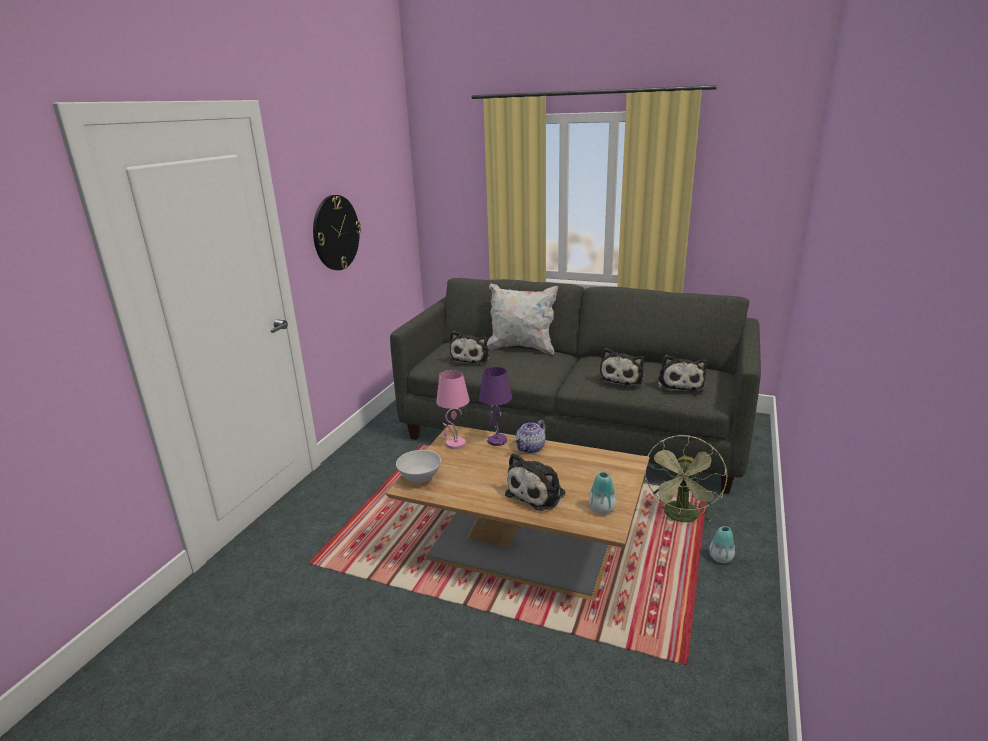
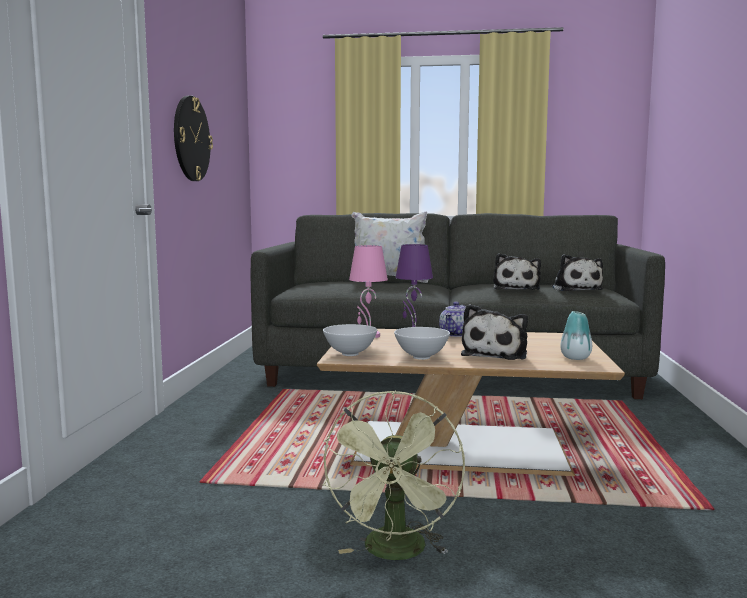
camera: 15 degrees left, 15 degrees down
plush toy [450,331,490,365] -> none
green fan [644,435,727,522] -> green fan moved to [322,390,465,560]
vase [709,526,735,563] -> none
none -> white bowl [394,327,450,360]

